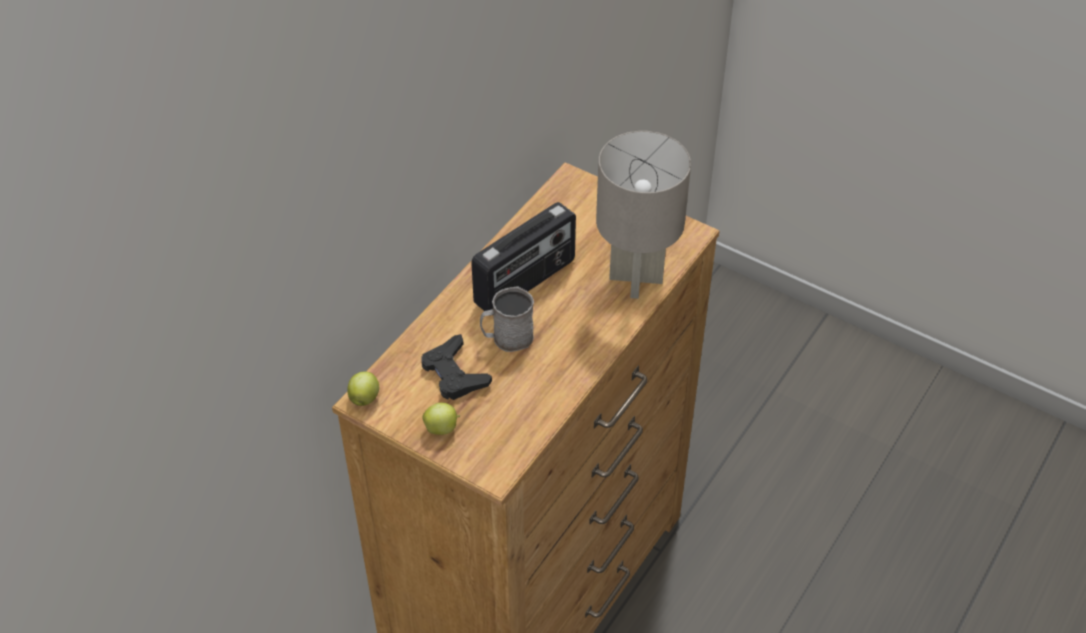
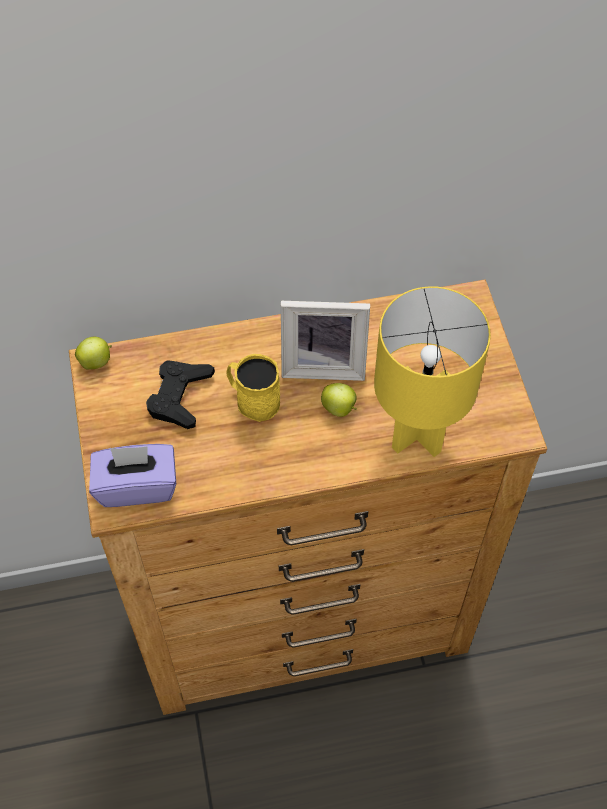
camera: 45 degrees right, 10 degrees up
apple [422,402,460,435] -> apple moved to [321,383,357,417]
radio [471,202,576,311] -> picture frame [281,301,370,381]
grey mug [480,286,534,352] -> yellow mug [226,354,280,422]
grey table lamp [596,131,691,299] -> yellow table lamp [374,286,491,457]
none -> purple tissue box [89,444,176,507]

